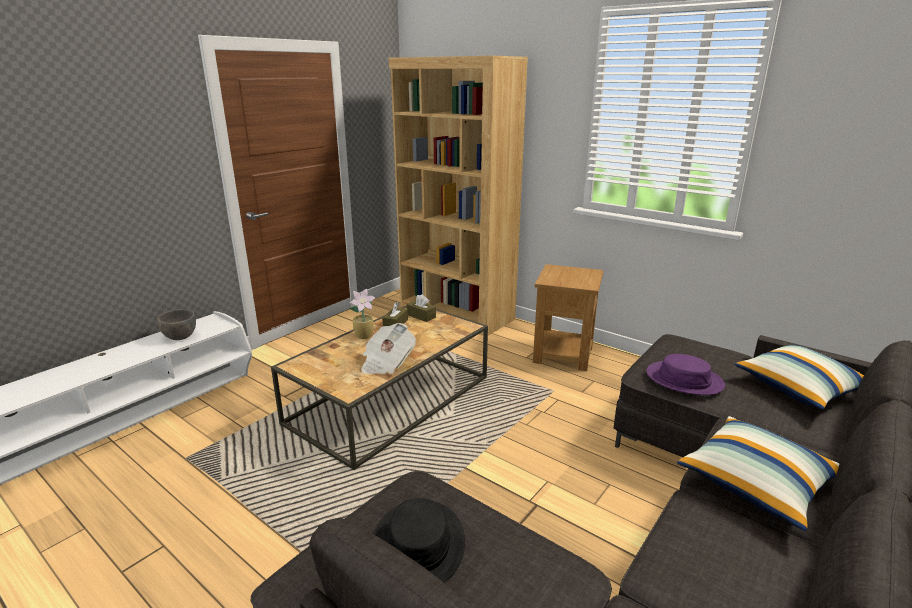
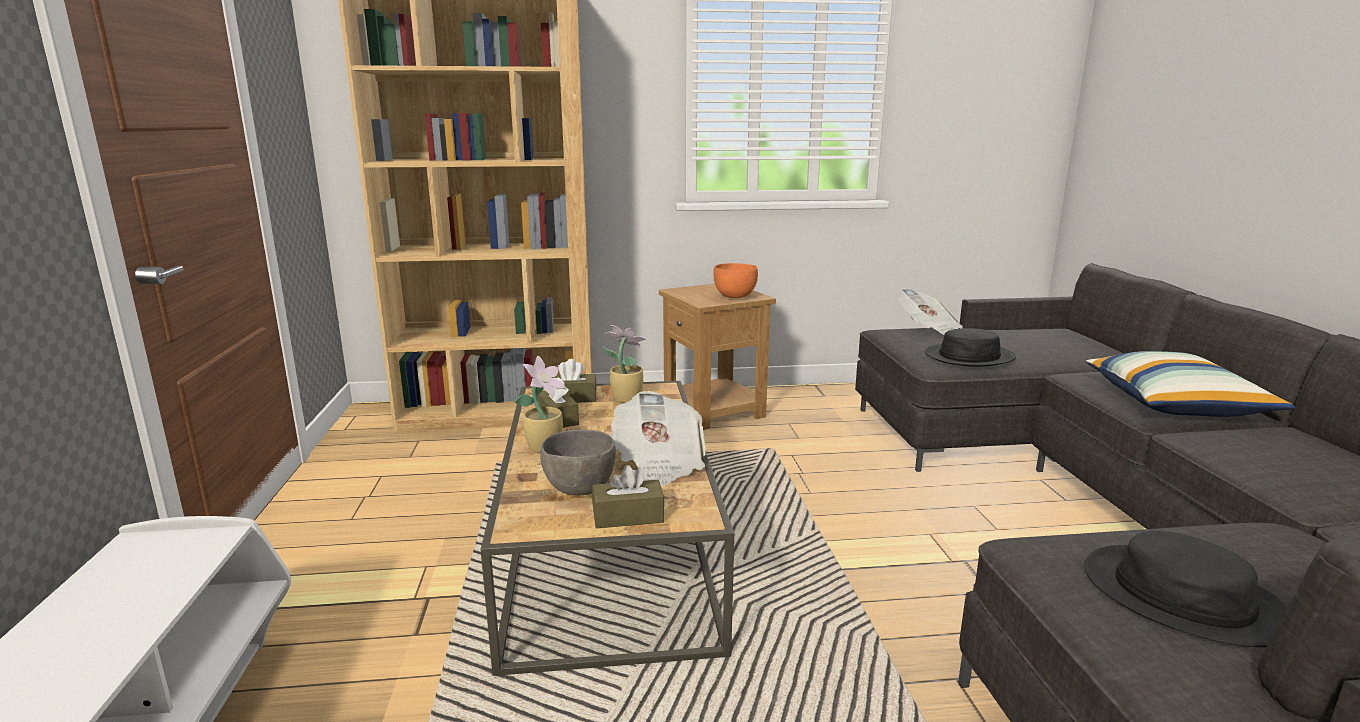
camera: 45 degrees left, 5 degrees down
grey bowl [157,309,196,340] -> grey bowl moved to [540,429,616,495]
purple hat [646,354,725,395] -> black hat [925,328,1016,367]
pillow [734,345,864,409] -> none
none -> brown tissue box [592,465,664,528]
none -> potted plant [602,325,646,403]
none -> orange bowl [714,263,758,298]
none -> newspaper [899,288,963,335]

